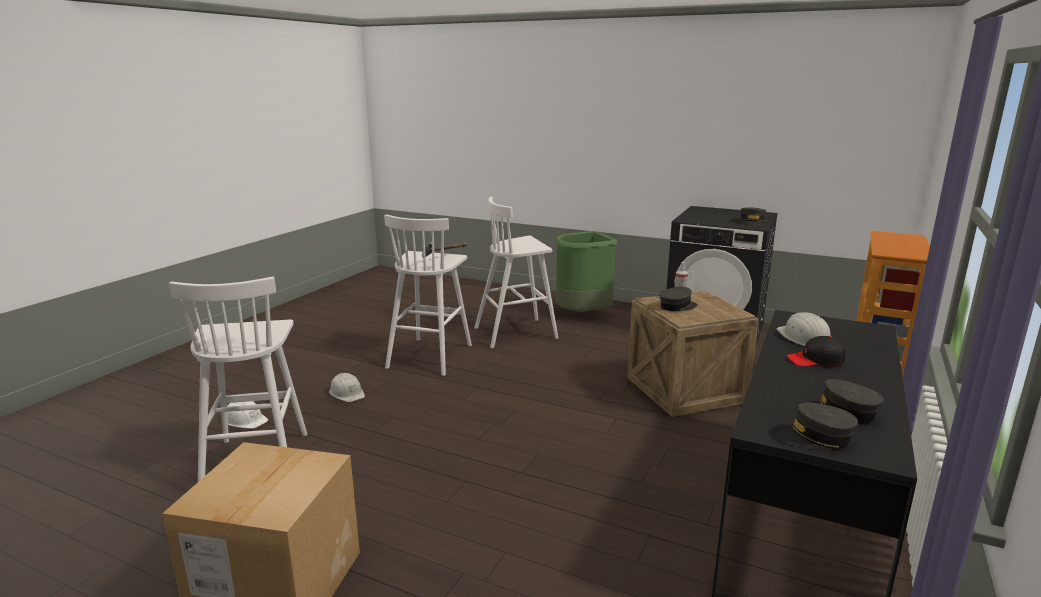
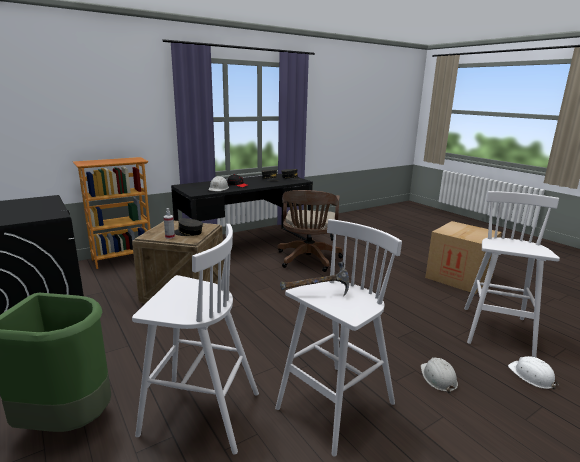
camera: 150 degrees left, 0 degrees up
grey cap [740,207,766,226] -> none
none -> brown office chair [278,190,343,272]

